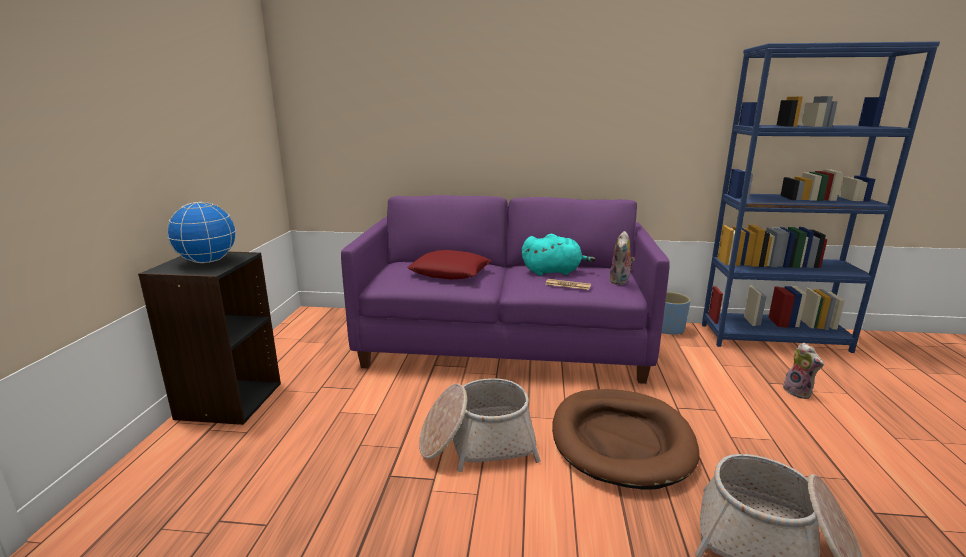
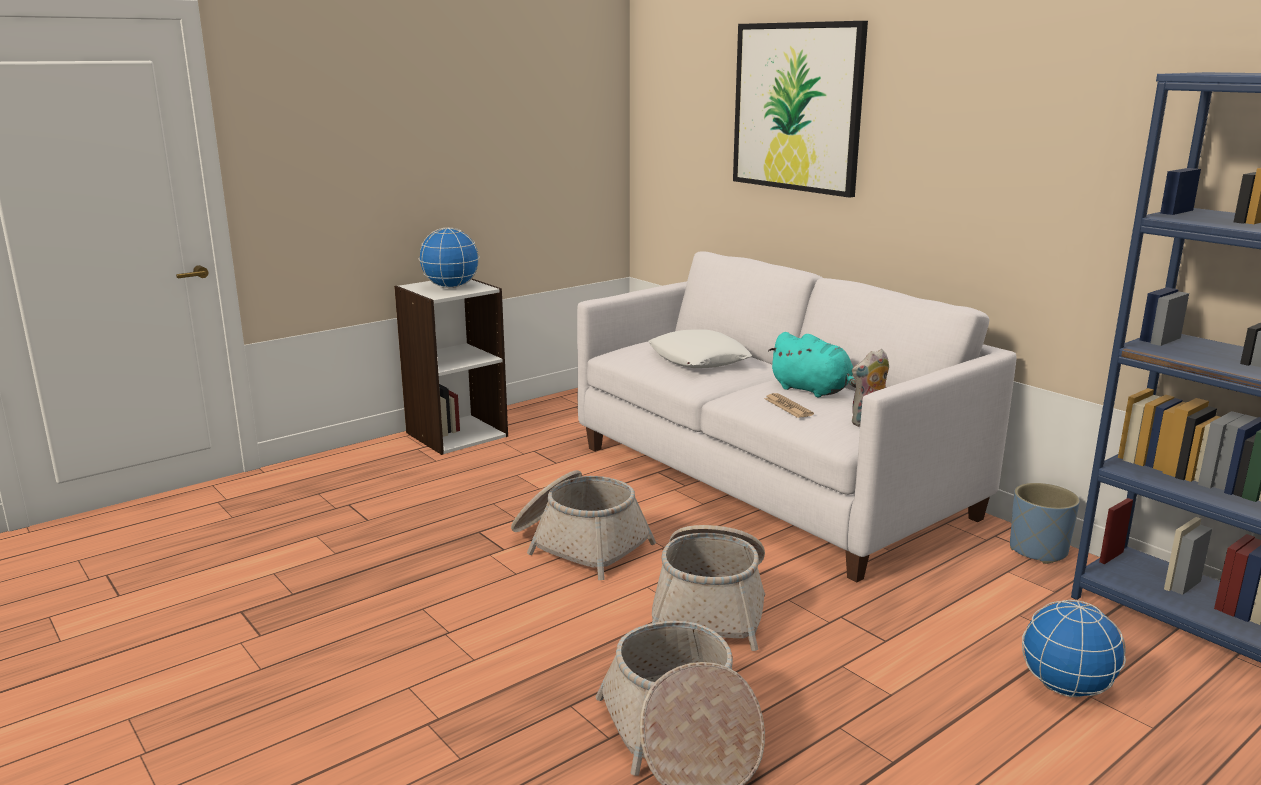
camera: 45 degrees right, 0 degrees up
black bookcase [138,251,281,425] -> white bookcase [394,278,508,455]
purple sofa [341,195,670,384] -> white sofa [577,251,1017,583]
red pillow [407,250,491,279] -> white pillow [649,330,752,368]
brown dog bed [552,389,700,490] -> basket [652,525,765,651]
plush toy [781,343,824,399] -> globe [1022,600,1126,697]
none -> picture [733,21,868,198]

